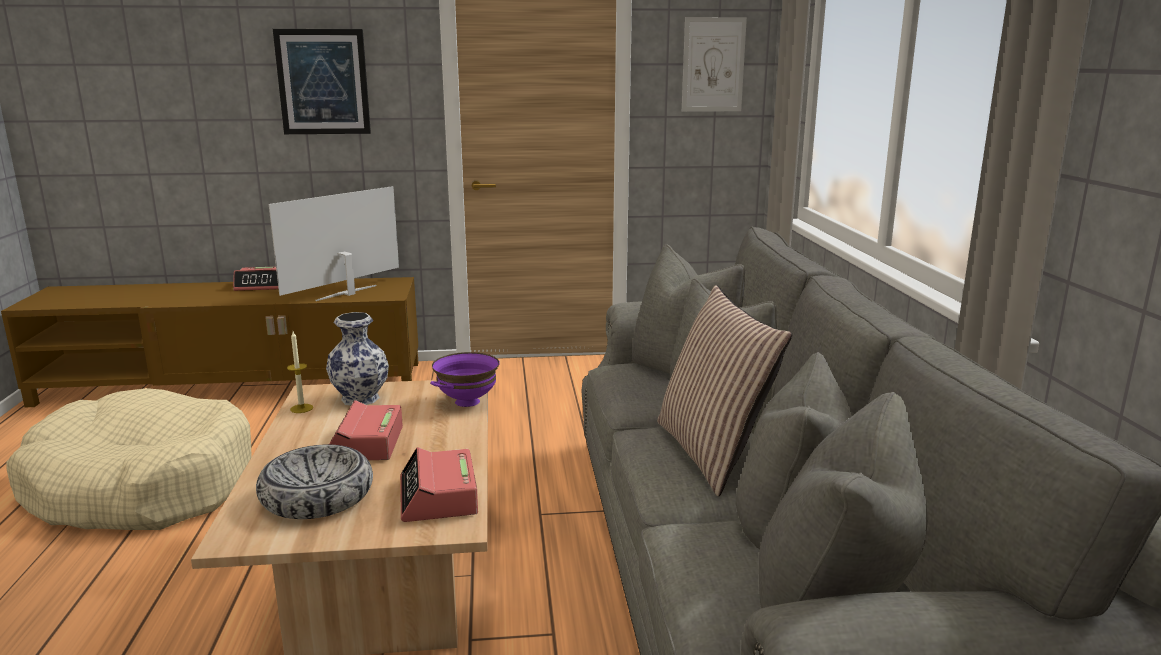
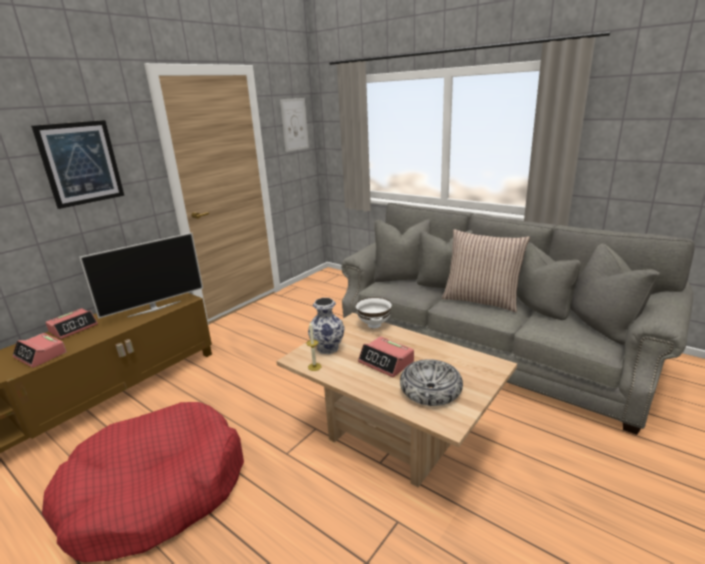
camera: 45 degrees left, 5 degrees up
beige dog bed [7,388,252,530] -> red dog bed [42,402,244,563]
television [269,186,399,301] -> television turned 120 degrees counterclockwise [79,233,203,319]
alarm clock [400,447,478,522] -> alarm clock moved to [13,333,67,368]
purple bowl [430,352,500,407] -> white bowl [355,297,392,328]

